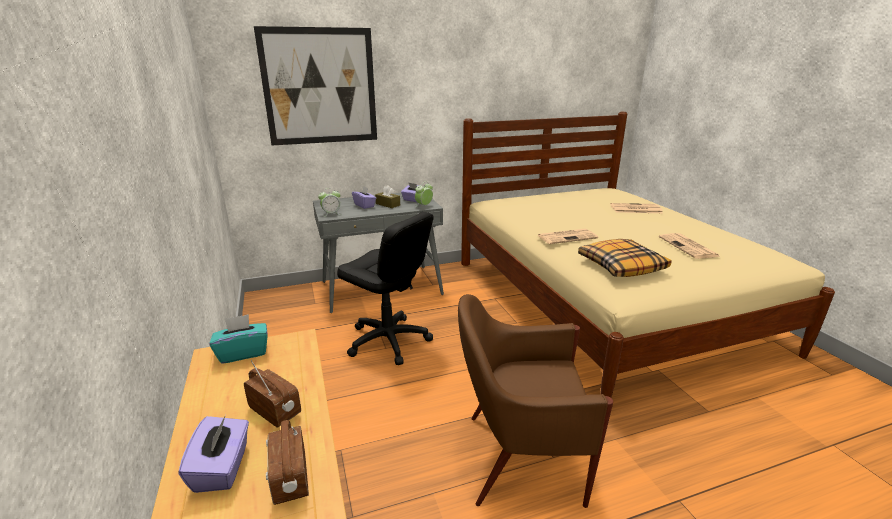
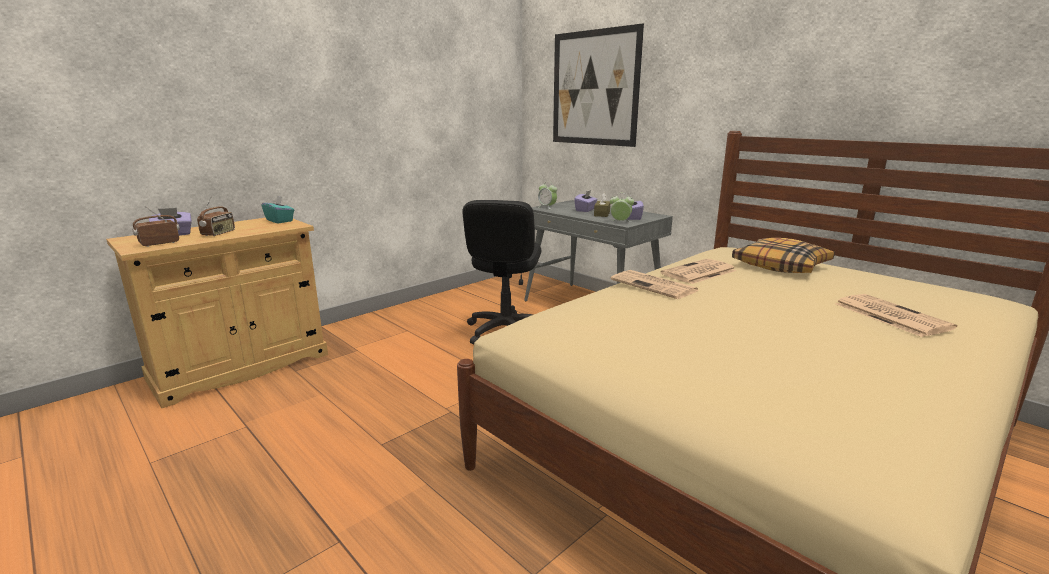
camera: 65 degrees right, 5 degrees down
brown armchair [458,294,613,508] -> none
pillow [578,239,672,277] -> pillow moved to [732,238,835,273]
newspaper [659,233,721,259] -> newspaper moved to [661,259,737,284]

